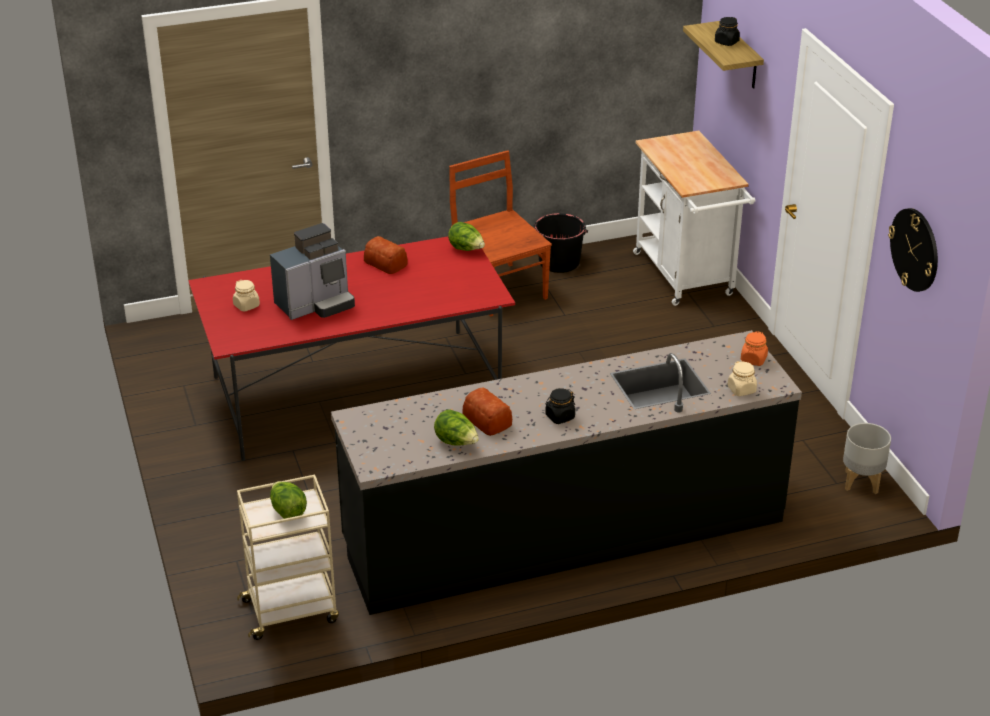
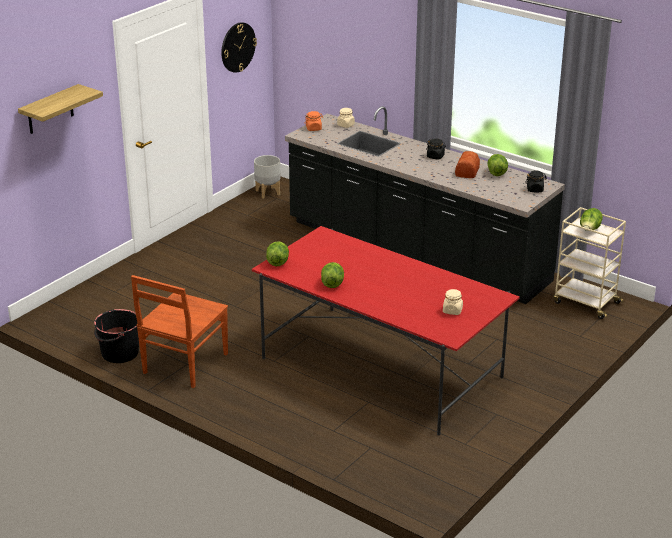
camera: 125 degrees left, 5 degrees down
coffee machine [270,223,355,320] -> none
bread [364,236,407,274] -> lettuce [321,262,344,288]
white cart [633,131,755,306] -> none
black jar [715,17,740,46] -> black jar moved to [525,171,547,192]

